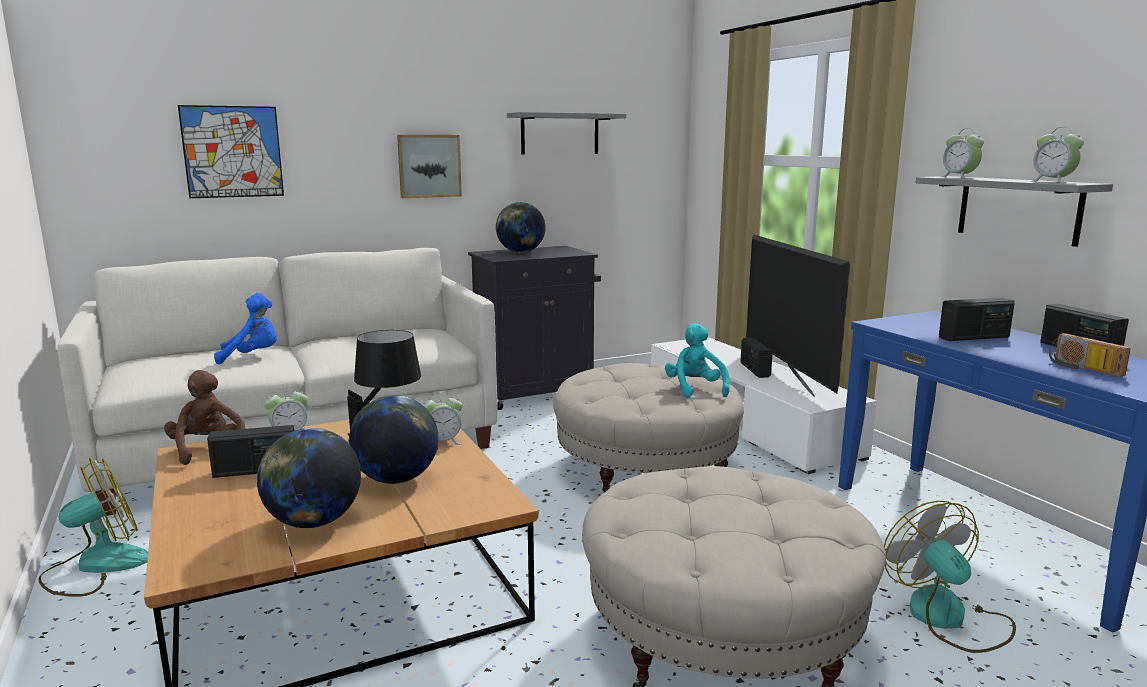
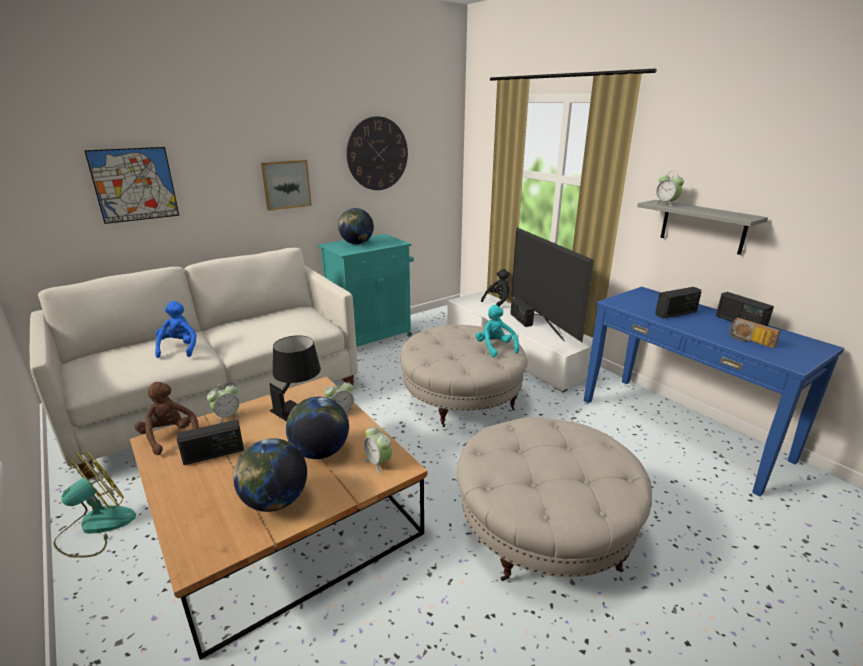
camera: 10 degrees left, 10 degrees up
blue plush toy [214,293,277,364] -> blue plush toy turned 75 degrees counterclockwise [155,301,197,358]
black cabinet [468,246,601,410] -> turquoise cabinet [318,234,414,347]
grey shelf [507,112,626,154] -> wall clock [346,116,408,190]
fan [884,501,1016,653] -> none
alarm clock [1032,127,1084,183] -> alarm clock moved to [364,426,392,473]
none -> black plush toy [481,269,510,307]

